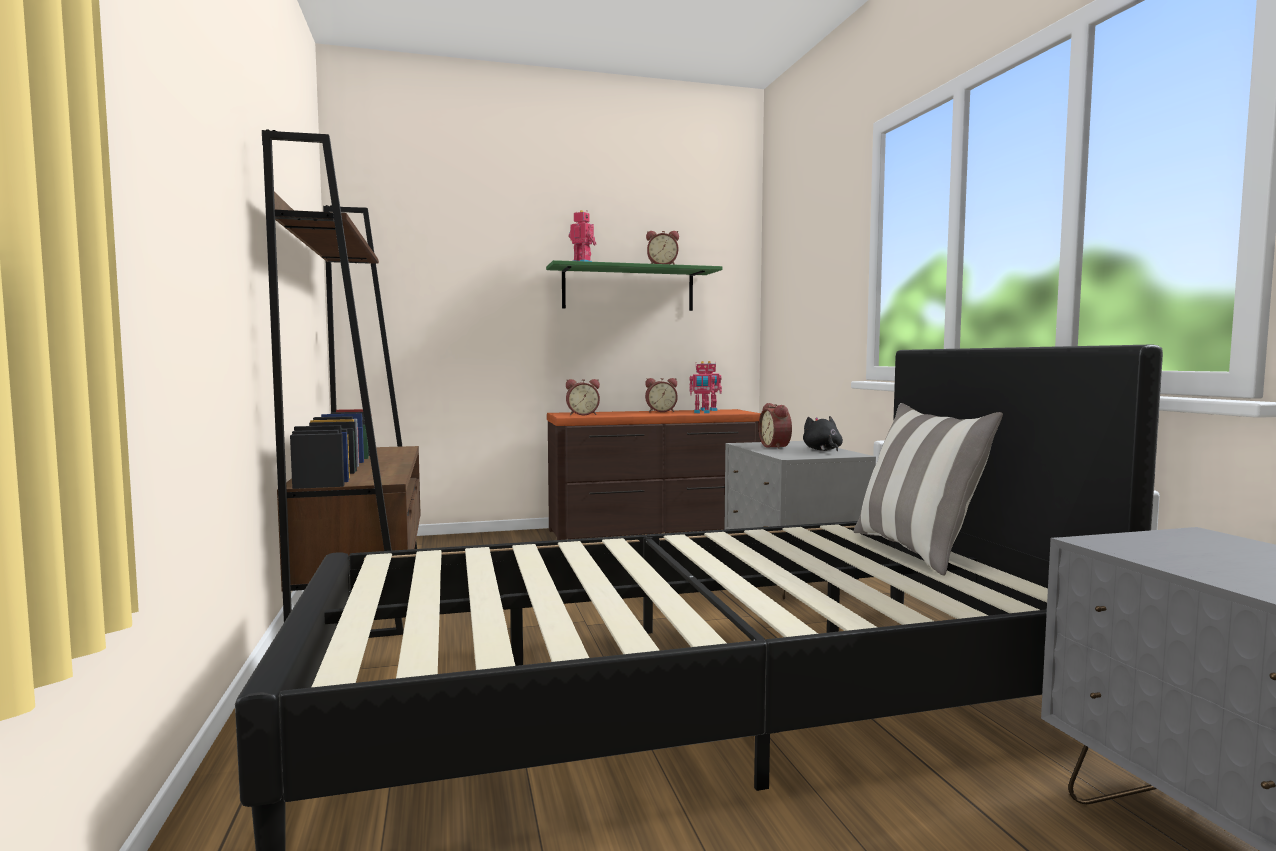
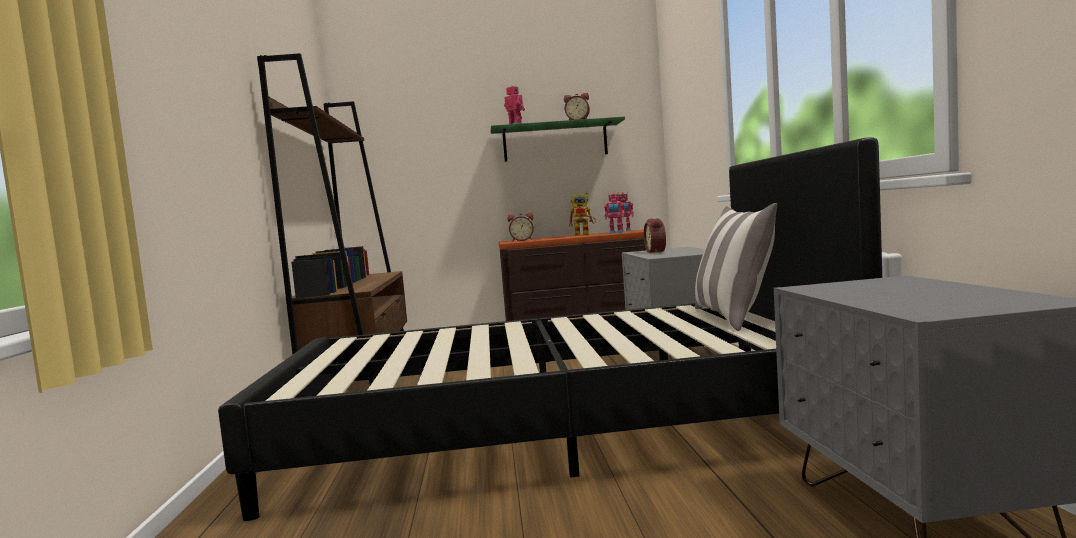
camera: 10 degrees right, 0 degrees up
alarm clock [645,378,678,412] -> toy robot [569,192,596,236]
black plush toy [803,416,843,451] -> none

